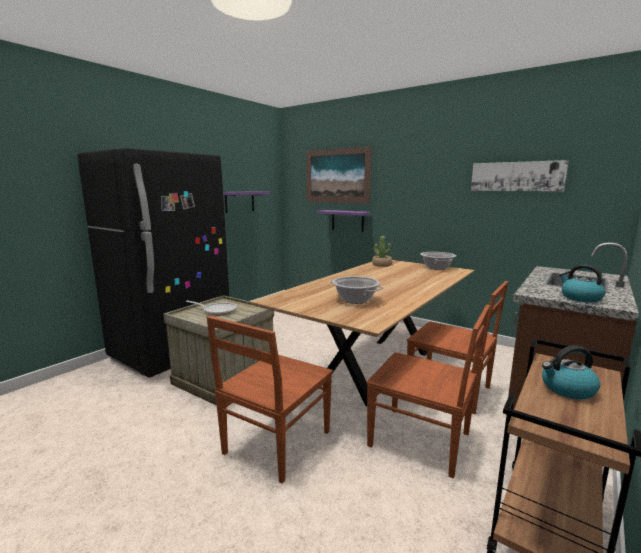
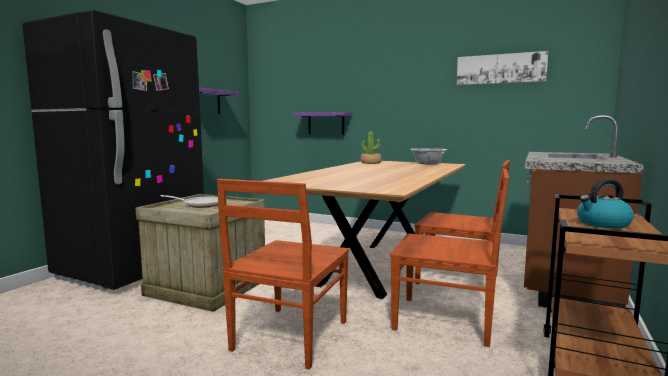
camera: 10 degrees left, 5 degrees down
picture [306,146,372,204] -> none
cooking pot [330,276,384,304] -> none
kettle [559,265,605,303] -> none

